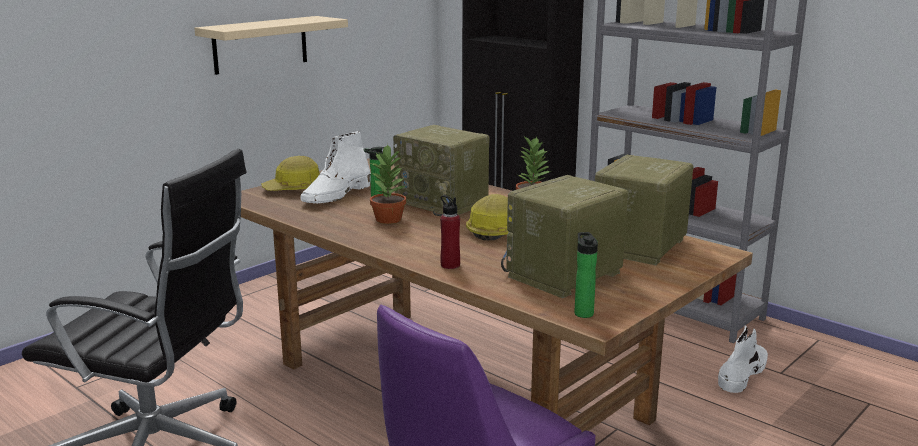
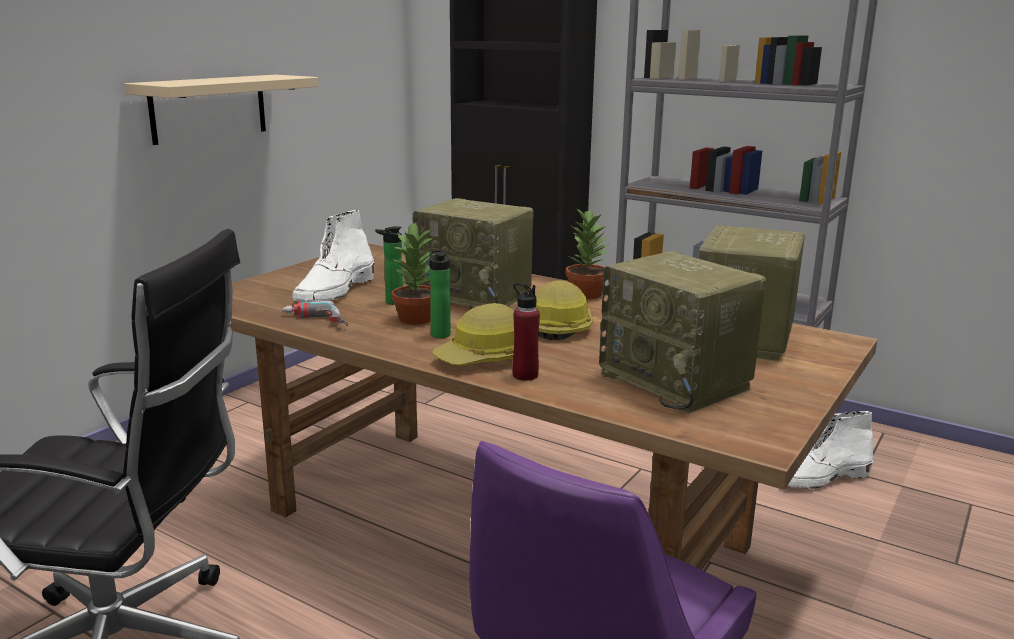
camera: 10 degrees left, 0 degrees up
hard hat [261,156,320,191] -> hard hat moved to [432,303,514,365]
radio [501,175,628,298] -> radio turned 75 degrees counterclockwise [599,251,766,413]
bottle [574,232,598,318] -> bottle moved to [429,250,451,338]
white boot [718,325,768,393] -> white boot turned 135 degrees counterclockwise [788,411,873,489]
none -> power drill [282,301,348,326]

